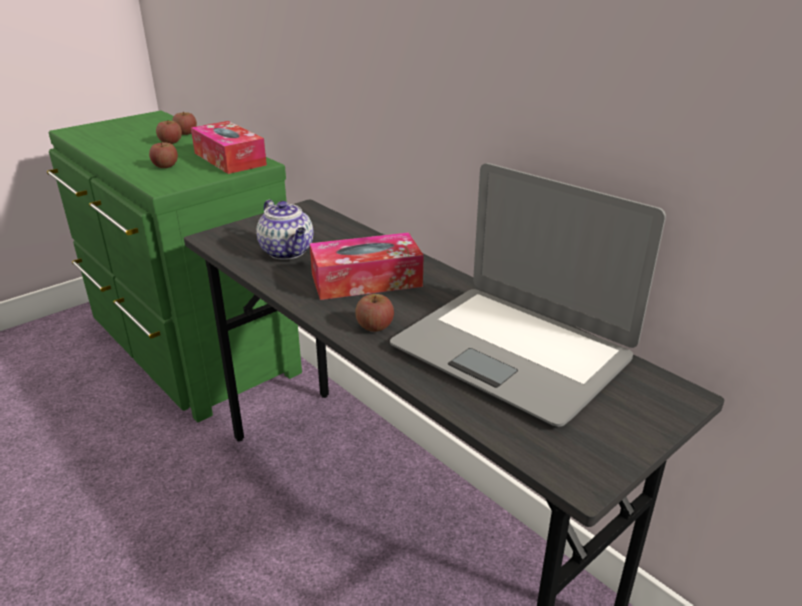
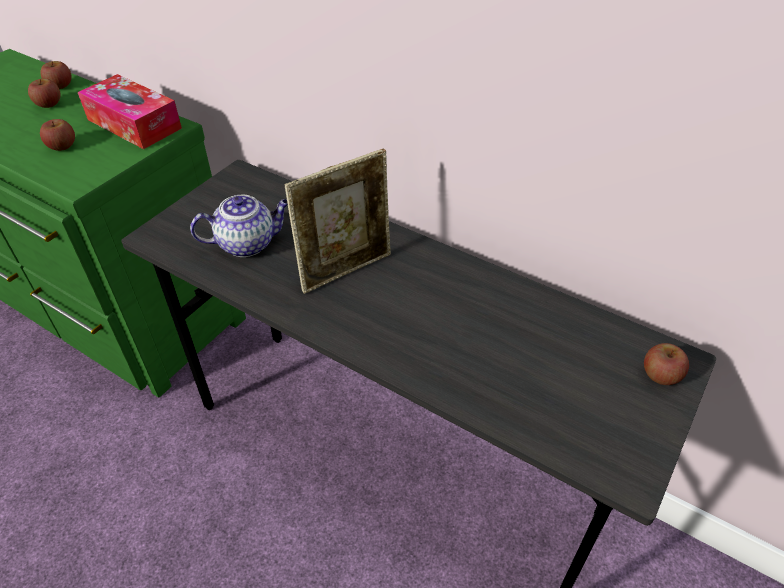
camera: 15 degrees left, 15 degrees up
teapot [256,200,314,260] -> teapot turned 60 degrees counterclockwise [190,195,288,257]
tissue box [310,232,423,300] -> picture frame [285,149,391,294]
apple [355,294,394,332] -> apple moved to [644,343,689,385]
laptop [390,163,666,427] -> none

